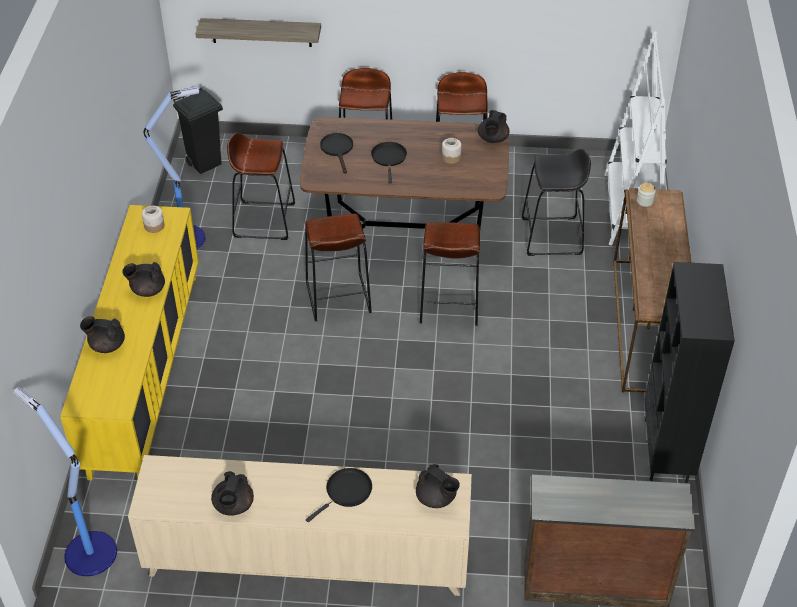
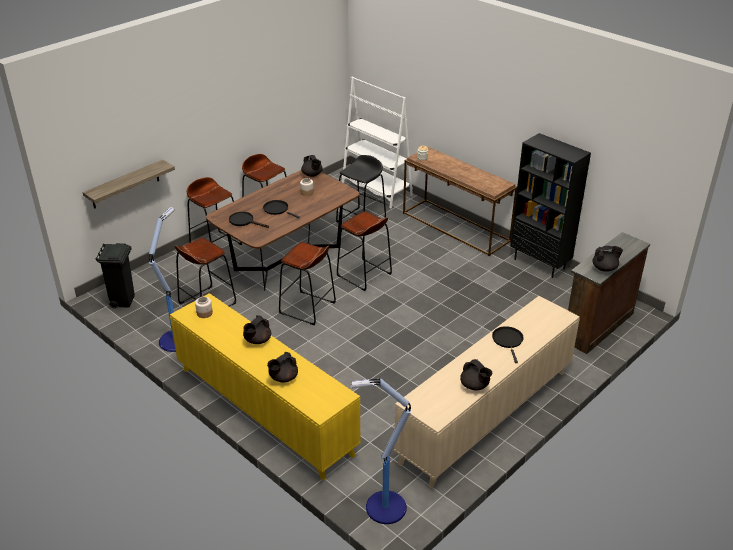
camera: 50 degrees left, 10 degrees down
black teapot [416,464,460,508] -> black teapot moved to [593,246,623,272]

